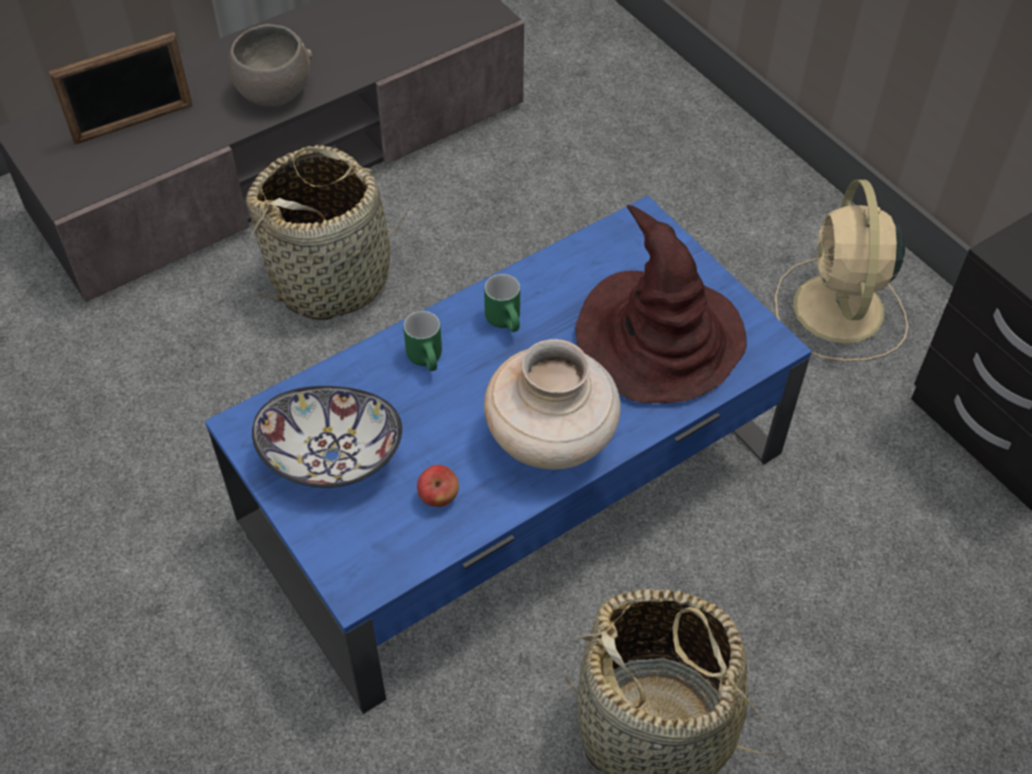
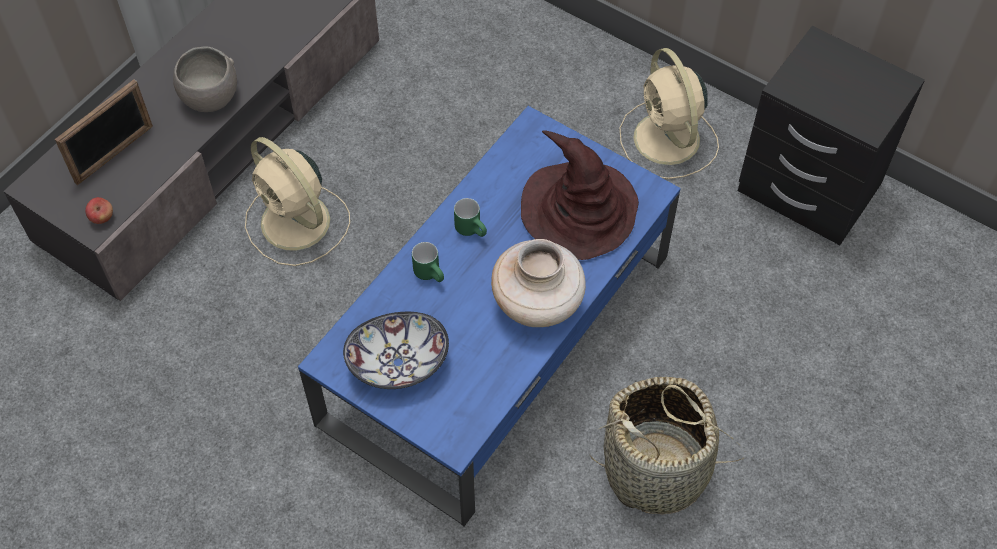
camera: 20 degrees left, 5 degrees up
basket [246,145,410,320] -> beige fan [245,137,350,266]
apple [417,465,459,507] -> apple moved to [85,197,113,224]

